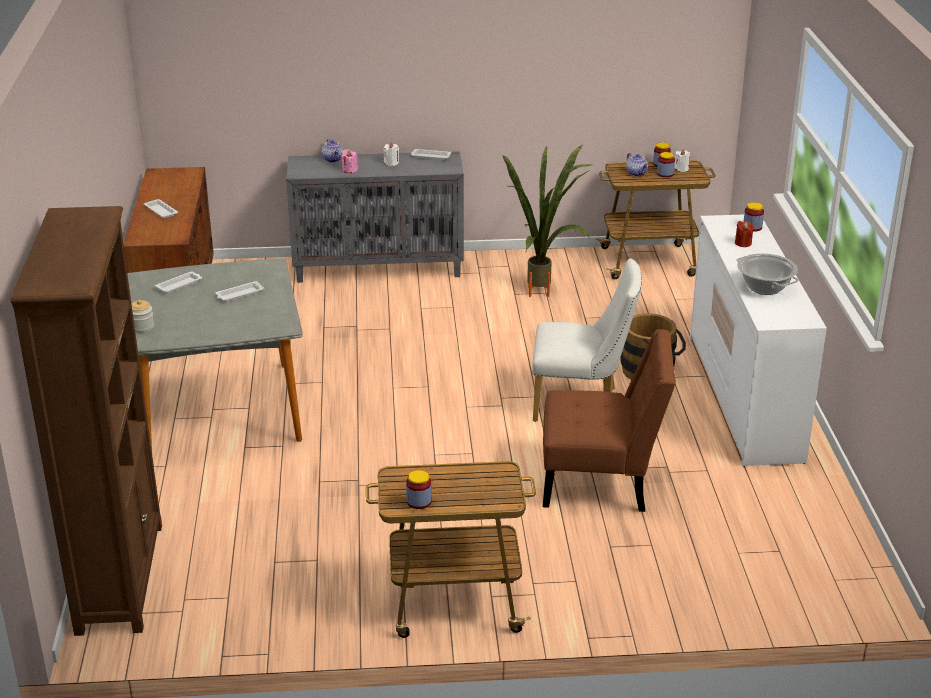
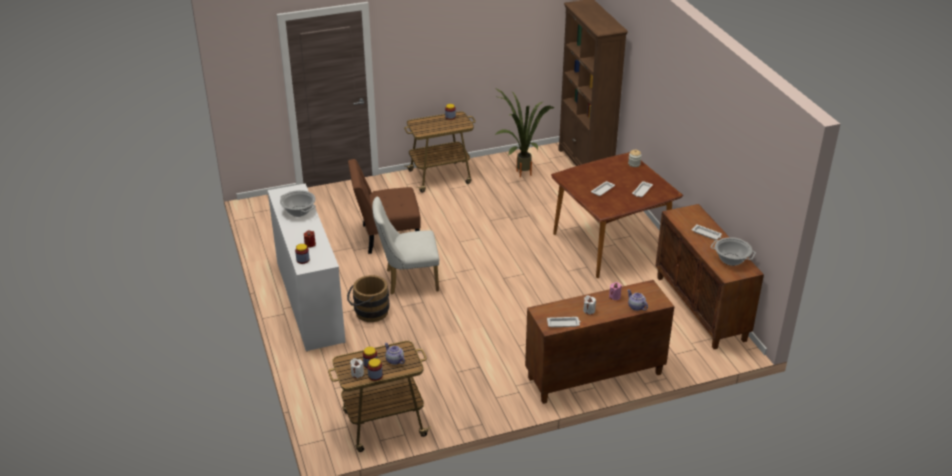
camera: 165 degrees right, 5 degrees up
grey dining table [127,258,303,450] -> brown dining table [551,152,683,278]
grey cabinet [286,151,464,283] -> brown cabinet [525,280,674,404]
potted plant [503,145,591,297] -> potted plant moved to [494,88,554,177]
none -> cooking pot [711,237,756,266]

